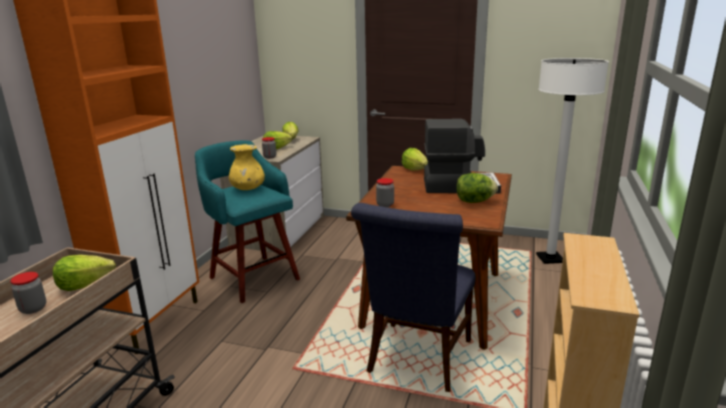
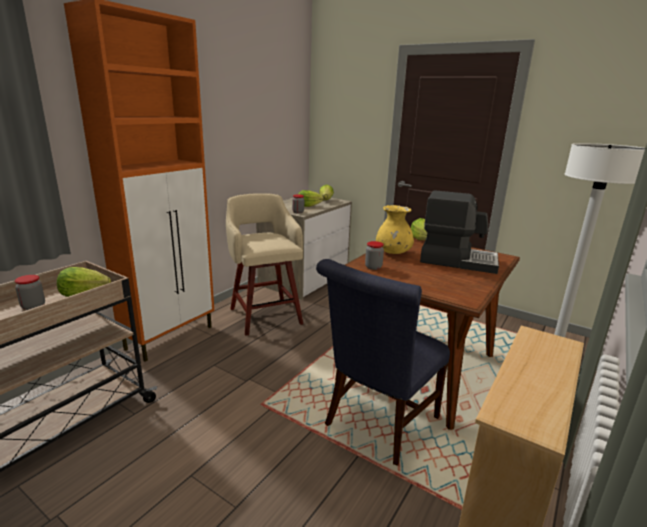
camera: 15 degrees right, 0 degrees up
turquoise stool [195,141,300,303] -> beige stool [226,193,303,336]
yellow vase [229,144,265,190] -> yellow vase moved to [376,205,414,254]
lettuce [456,173,498,203] -> none

